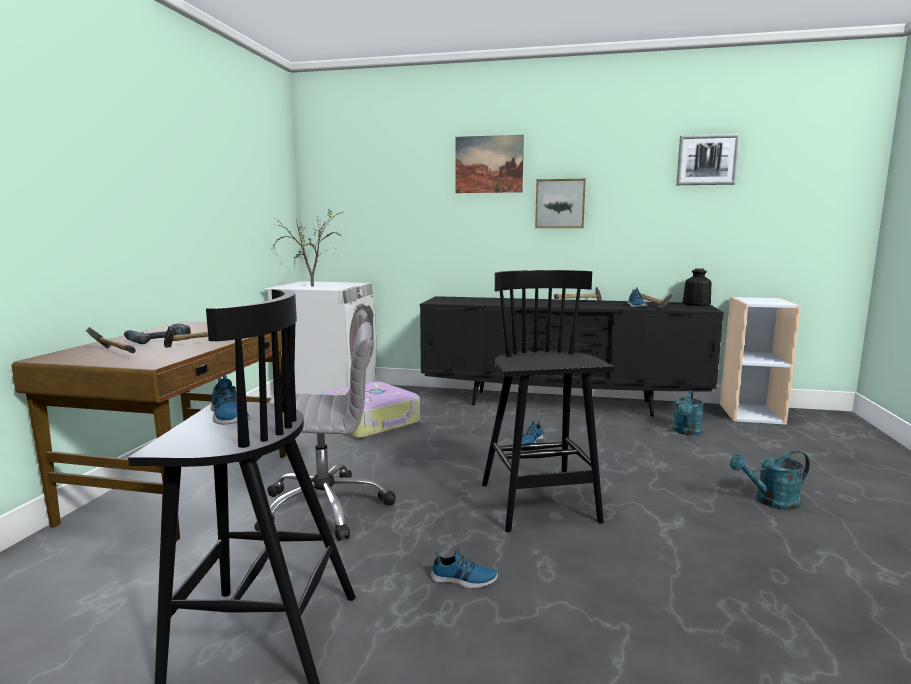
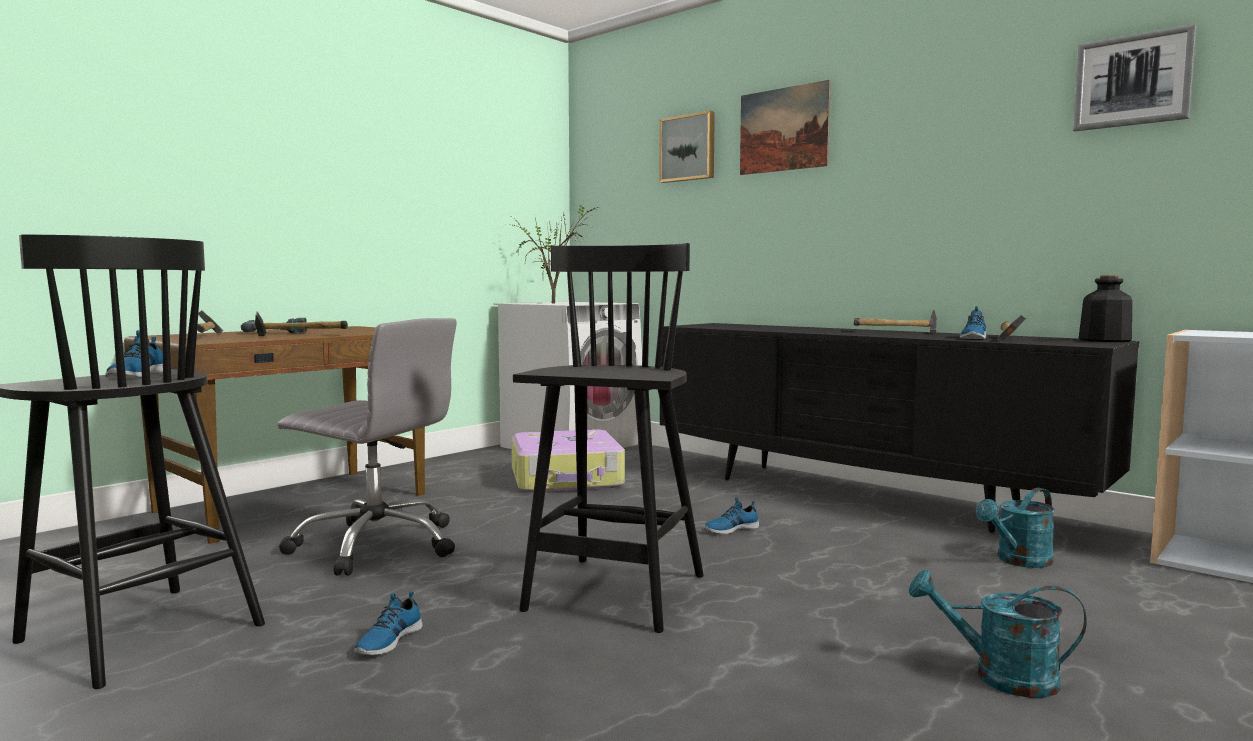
camera: 30 degrees right, 5 degrees down
shoe [431,547,498,588] -> shoe turned 75 degrees clockwise [354,591,423,655]
picture [535,179,586,228] -> picture moved to [659,111,715,183]

